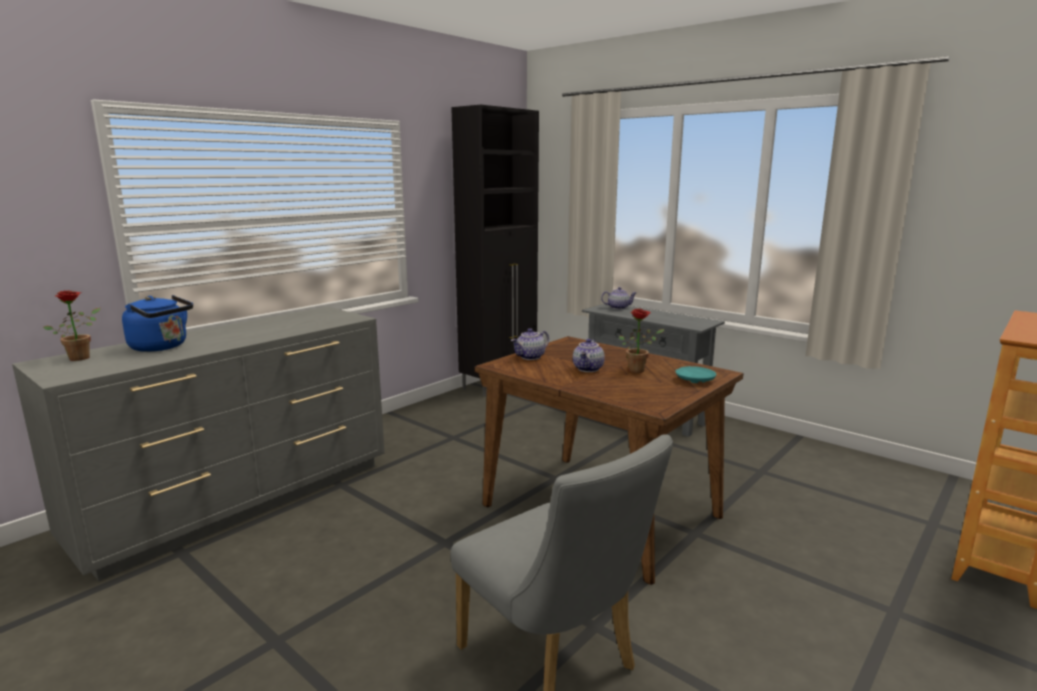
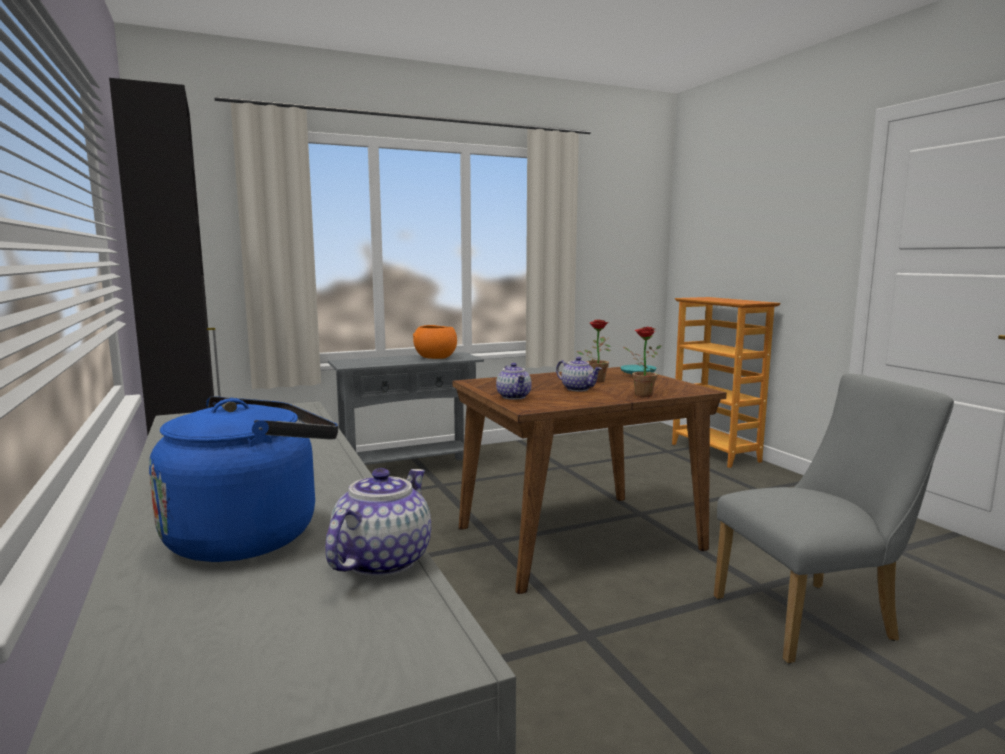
camera: 65 degrees left, 5 degrees down
potted plant [43,291,100,361] -> potted plant moved to [623,327,662,397]
teapot [601,287,637,309] -> teapot moved to [325,468,431,577]
none -> orange bowl [413,325,457,359]

